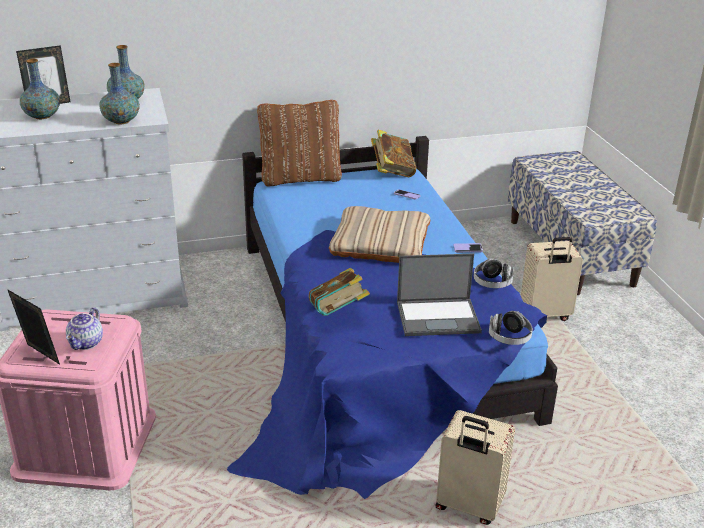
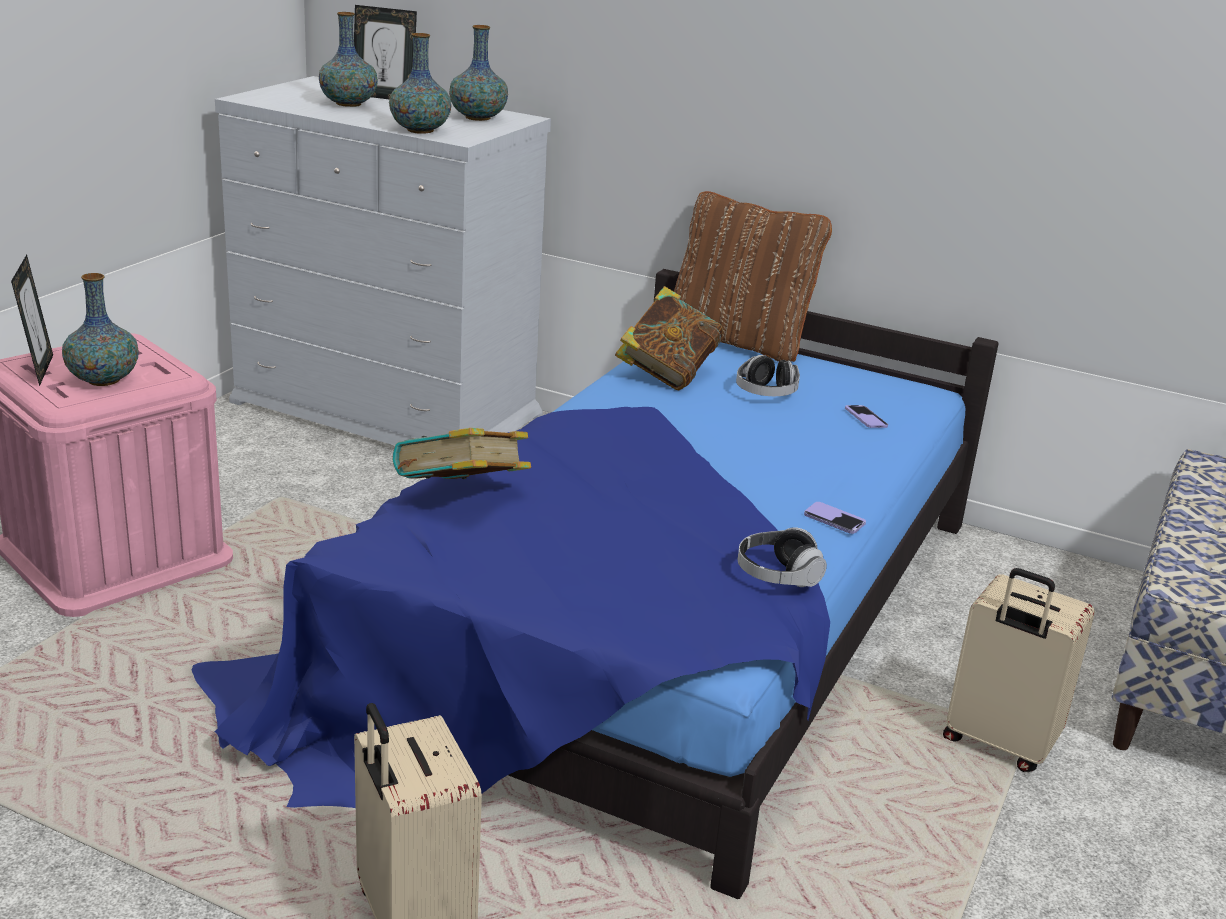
camera: 40 degrees right, 5 degrees down
teapot [66,307,103,350] -> vase [62,273,139,386]
beige pillow [329,206,430,263] -> none
book [371,130,416,177] -> book moved to [615,286,723,390]
laptop [397,254,482,336] -> none
headphones [489,311,533,345] -> headphones moved to [736,355,800,396]

